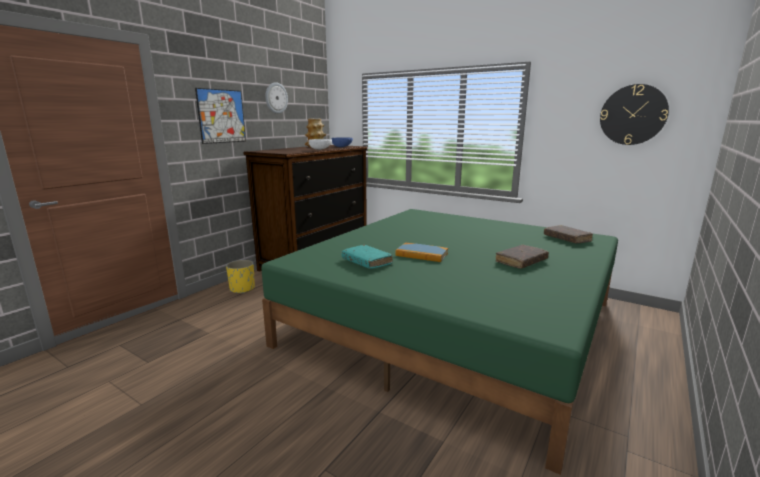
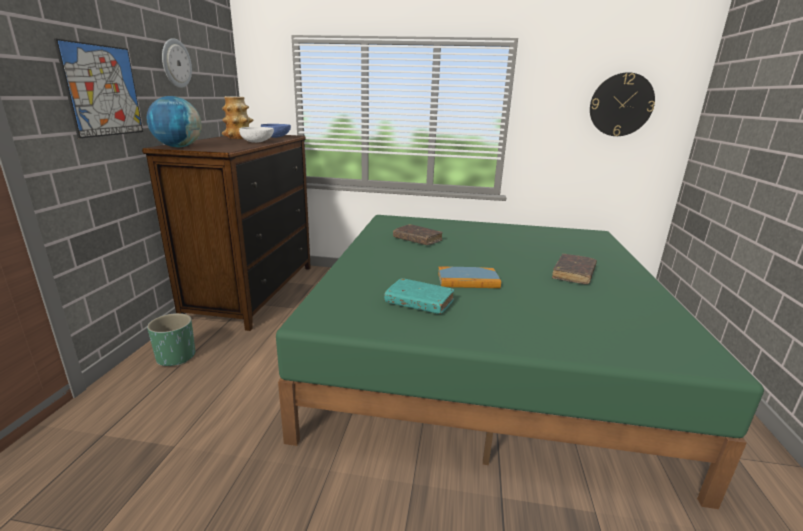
camera: 25 degrees left, 5 degrees up
yellow planter [226,260,255,294] -> green planter [147,313,195,366]
brown book [544,225,593,243] -> brown book moved to [393,224,443,245]
none -> globe [147,96,202,147]

